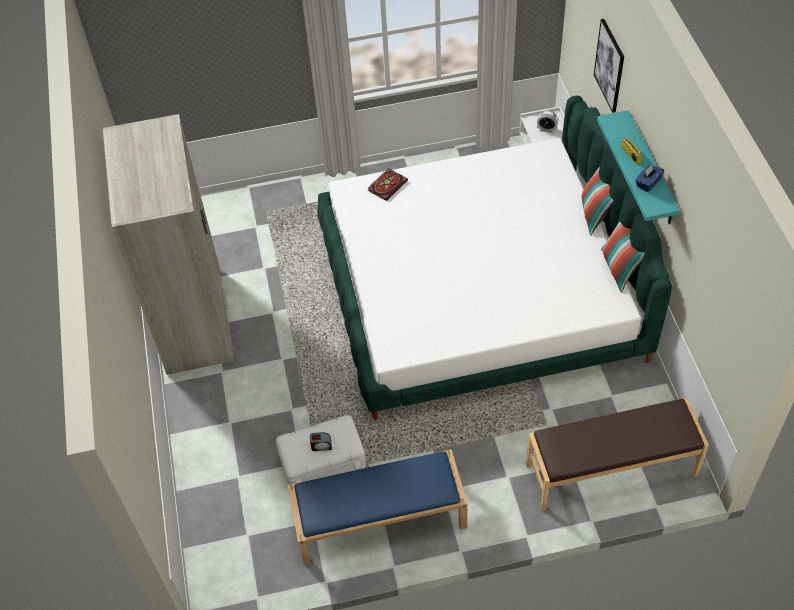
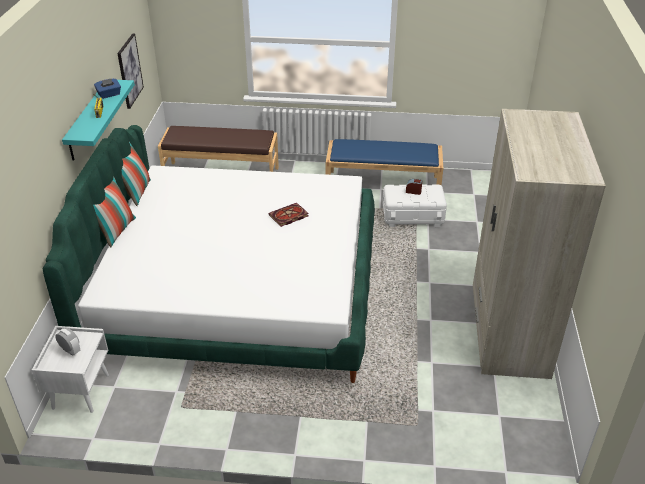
camera: 165 degrees left, 15 degrees down
book [368,169,408,201] -> book moved to [269,203,309,227]
picture [594,19,624,113] -> picture moved to [117,34,144,109]

